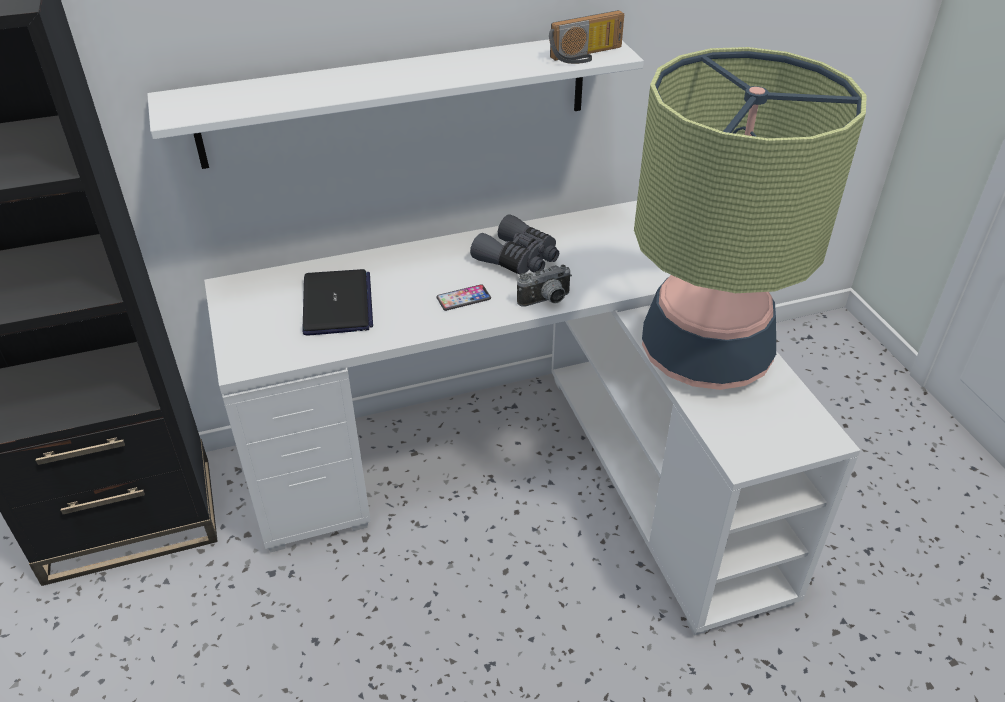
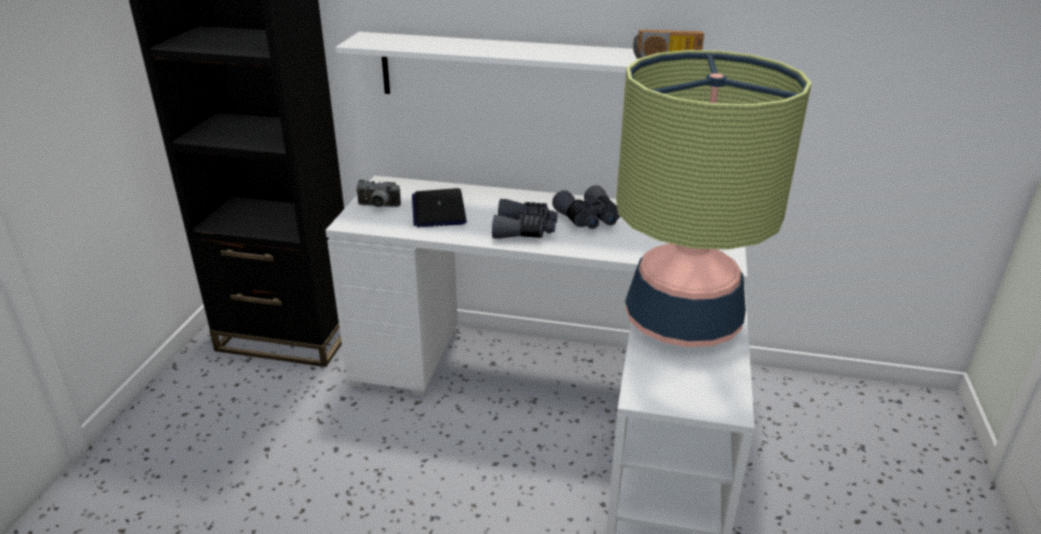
camera: 30 degrees right, 10 degrees down
laptop [302,269,373,336] -> laptop turned 150 degrees clockwise [412,188,467,227]
phone [436,284,491,311] -> grey binoculars [492,199,557,239]
camera [517,264,572,307] -> camera moved to [356,180,401,207]

